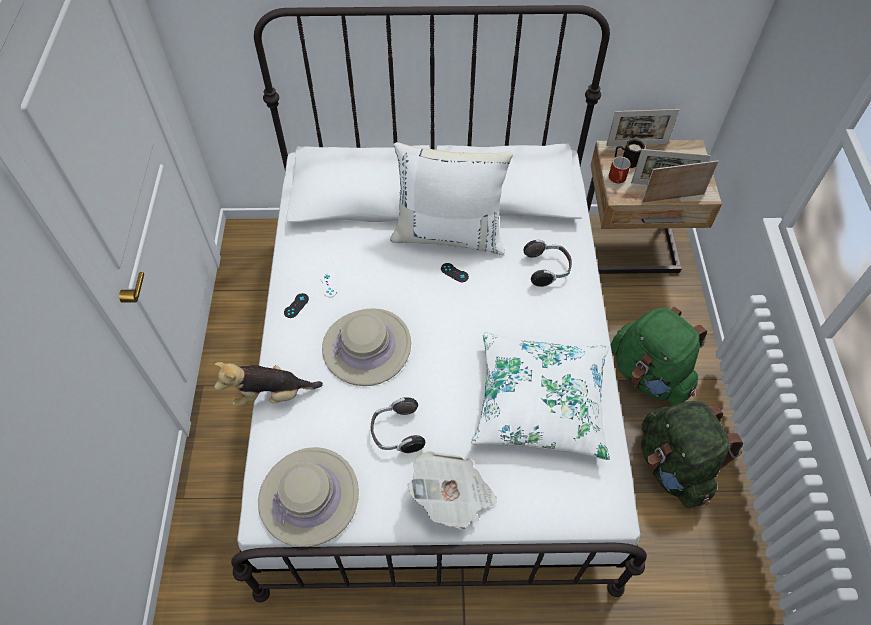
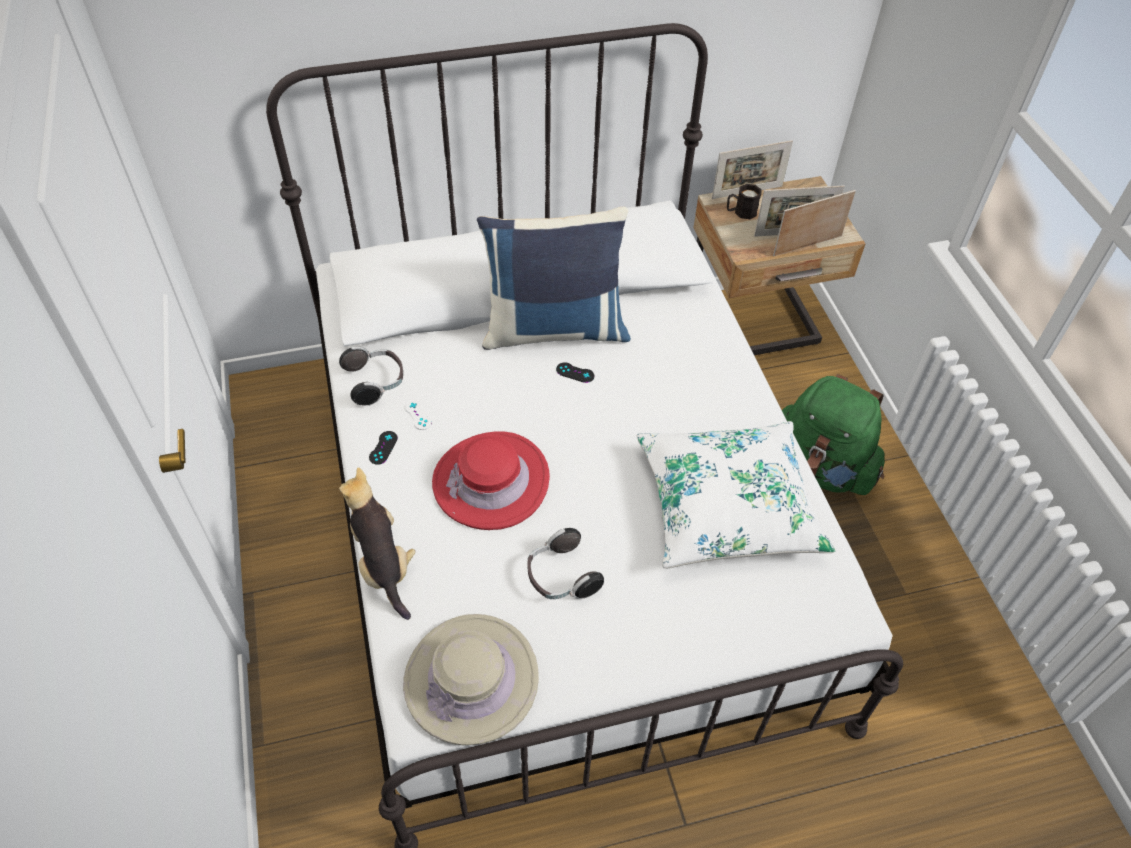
camera: 15 degrees left, 5 degrees down
plush toy [214,362,323,407] -> plush toy turned 90 degrees clockwise [339,467,415,620]
beige hat [322,308,411,386] -> red hat [432,431,550,530]
white pillow [390,142,513,255] -> blue pillow [477,207,631,350]
newspaper [408,451,497,529] -> none
headphones [523,240,572,287] -> headphones moved to [339,346,403,406]
red mug [609,156,631,183] -> none
green backpack [641,401,743,508] -> none

